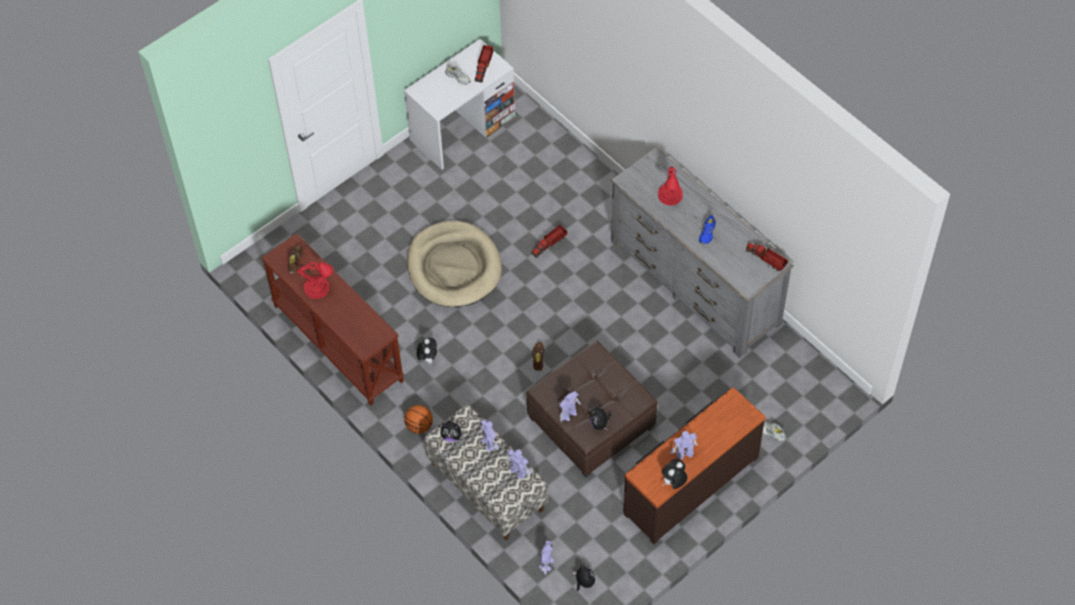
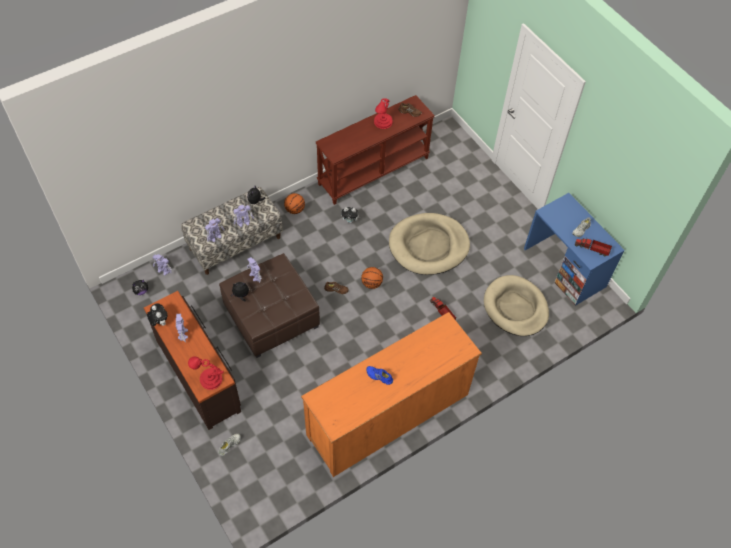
camera: 95 degrees right, 0 degrees up
white desk [404,39,515,170] -> blue desk [524,193,625,305]
grey dresser [611,147,794,358] -> orange dresser [301,312,482,477]
red table lamp [658,166,683,206] -> red table lamp moved to [188,356,224,390]
toy truck [745,243,788,271] -> none
none -> basketball [361,267,383,289]
none -> beige dog bed [484,275,549,336]

